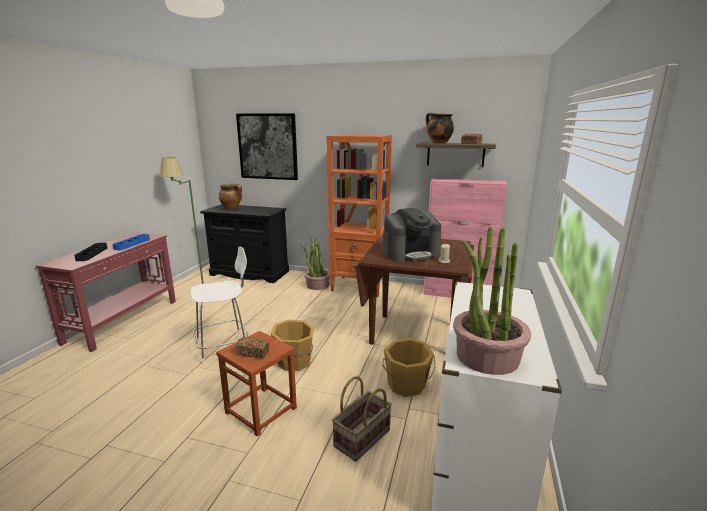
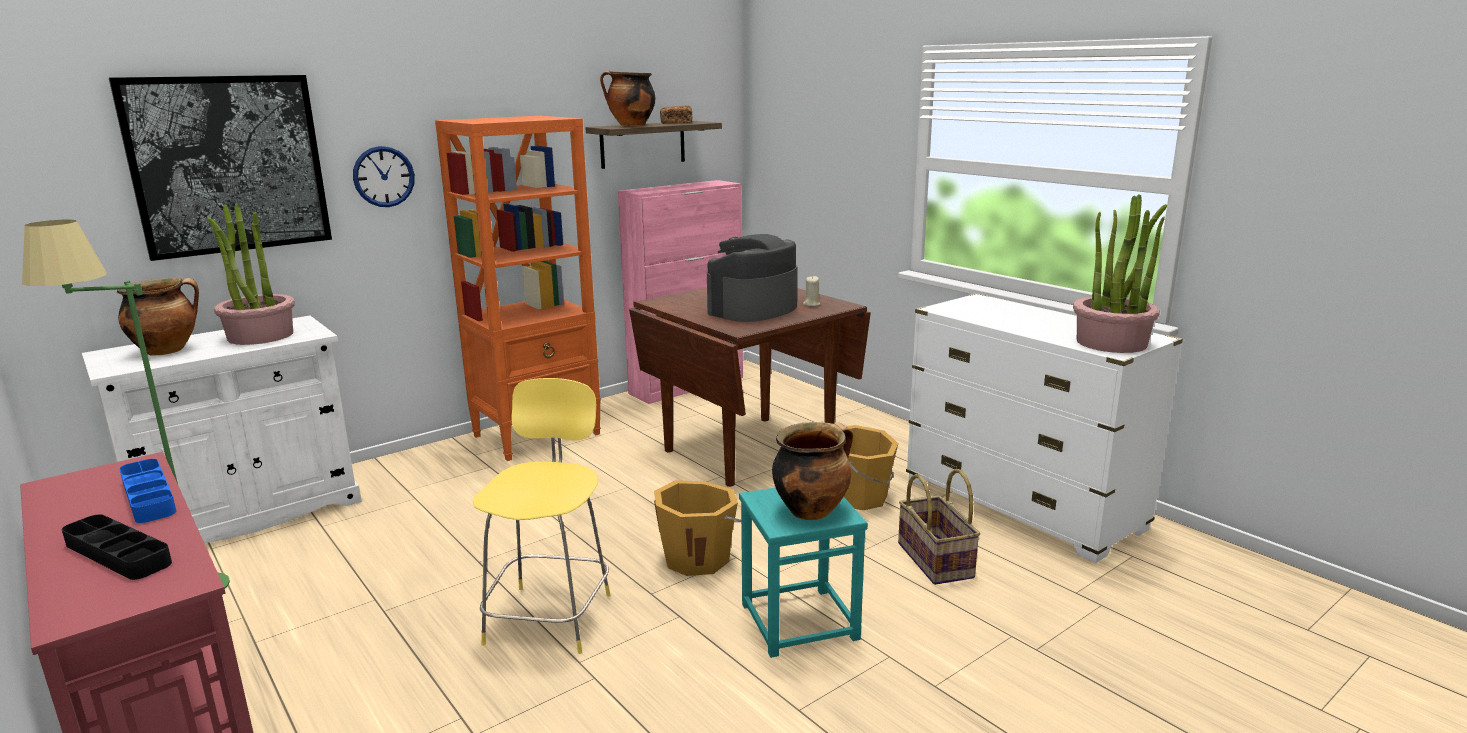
camera: 55 degrees left, 0 degrees up
white stool [190,246,248,365] -> yellow stool [473,378,610,654]
black cabinet [200,204,289,283] -> white cabinet [82,316,362,543]
brown stool [216,331,297,437] -> turquoise stool [739,488,868,658]
bread [235,337,269,358] -> cooking pot [772,422,853,520]
potted plant [300,238,330,290] -> potted plant moved to [207,203,295,345]
coffee machine [383,208,441,262] -> coffee machine turned 150 degrees counterclockwise [707,234,797,322]
none -> wall clock [353,146,415,207]

